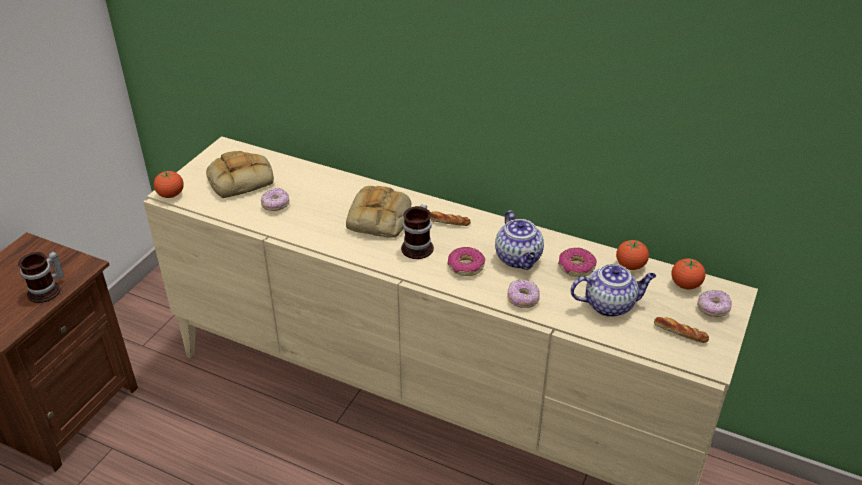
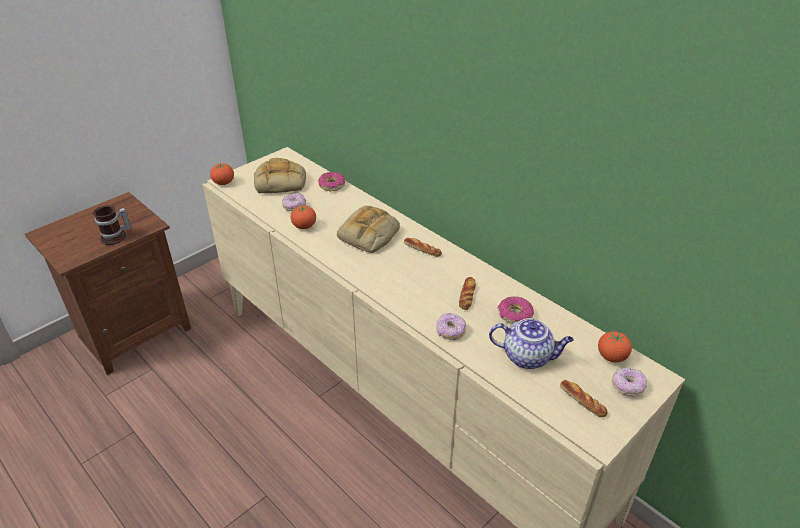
camera: 20 degrees right, 0 degrees up
mug [401,205,434,259] -> none
donut [447,247,485,276] -> donut moved to [318,172,345,191]
teapot [495,210,544,270] -> bread [459,277,476,310]
tomato [616,240,649,270] -> tomato moved to [291,205,316,229]

